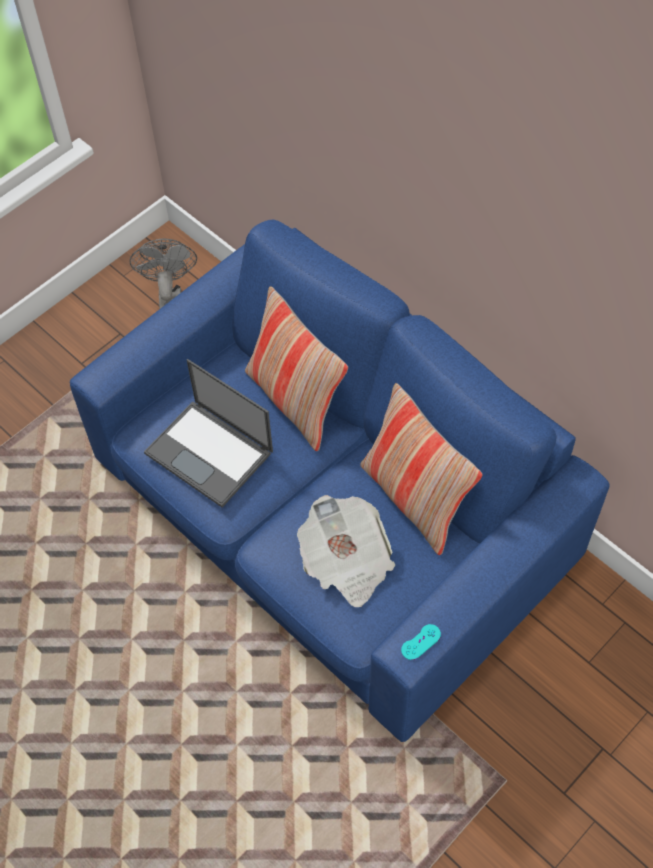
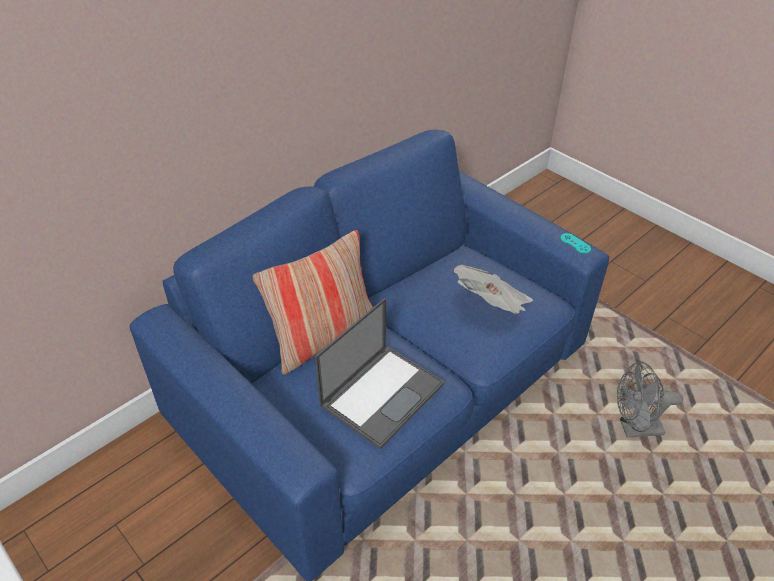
camera: 90 degrees left, 15 degrees down
grey fan [130,239,197,309] -> grey fan moved to [617,362,683,438]
pillow [360,383,483,555] -> none

